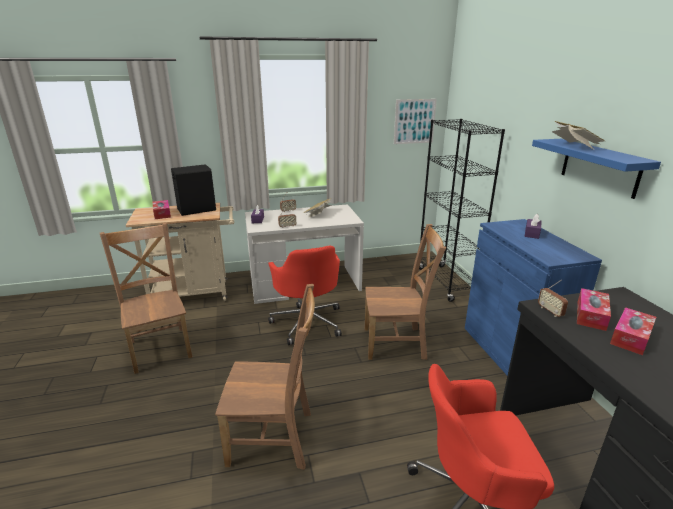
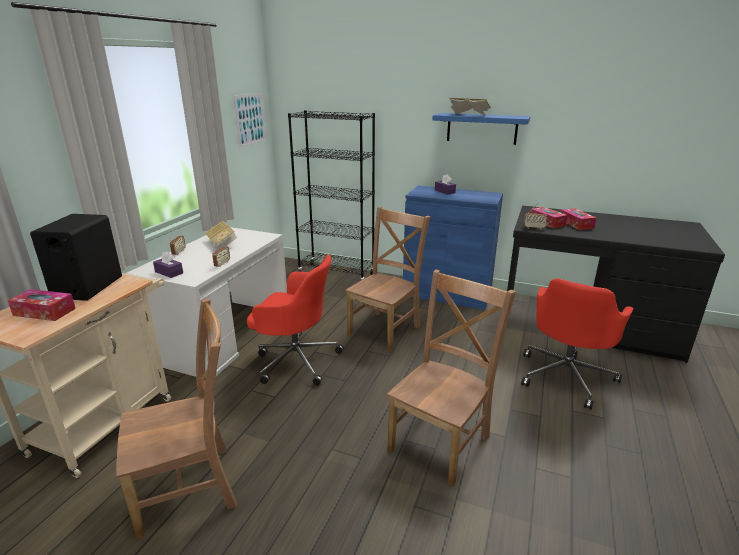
camera: 55 degrees left, 0 degrees up
brown chair [100,223,192,374] -> brown chair turned 150 degrees clockwise [116,298,237,539]

